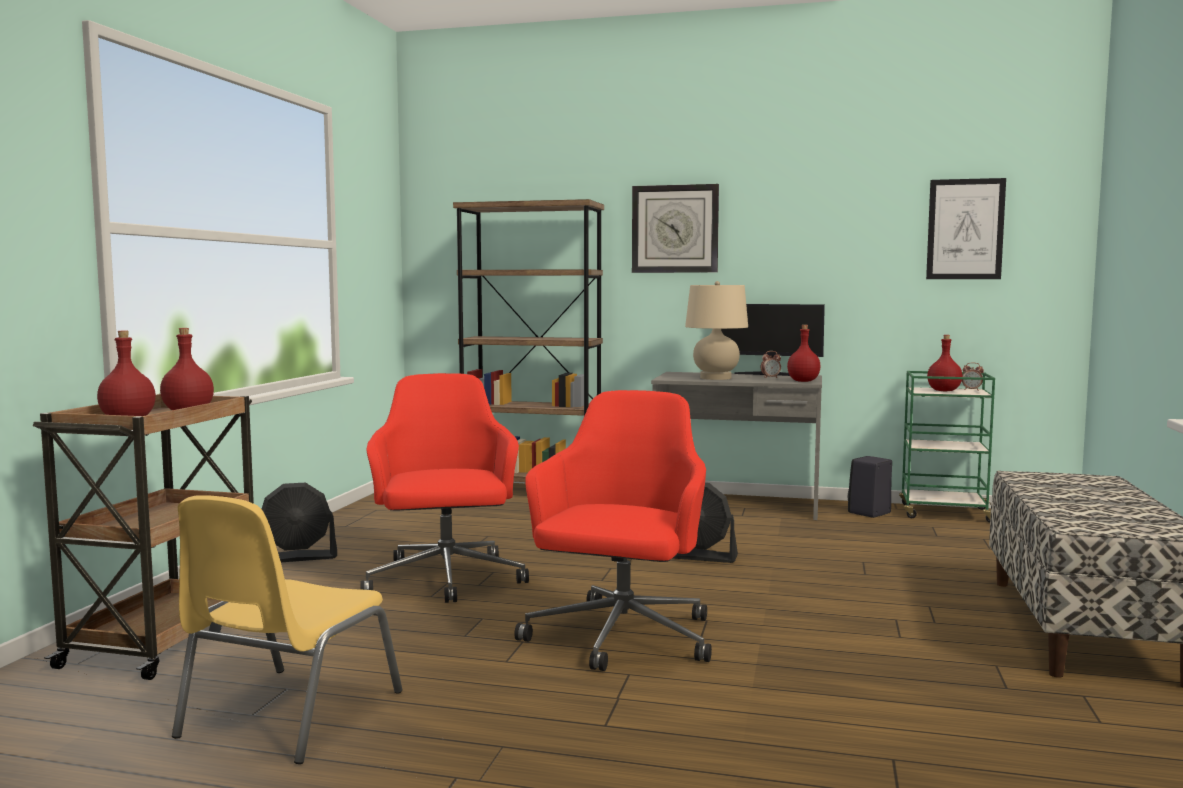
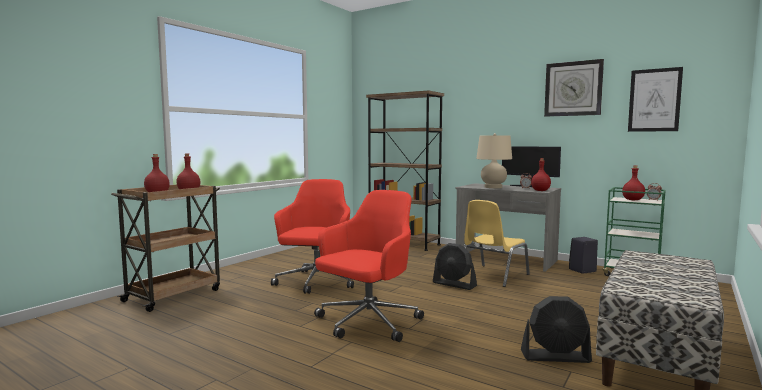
camera: 20 degrees right, 0 degrees up
yellow chair [172,495,402,764] -> yellow chair moved to [464,200,530,287]
black fan [262,483,337,562] -> black fan moved to [521,296,592,363]
wall clock [632,184,719,273] -> wall clock moved to [544,59,604,117]

